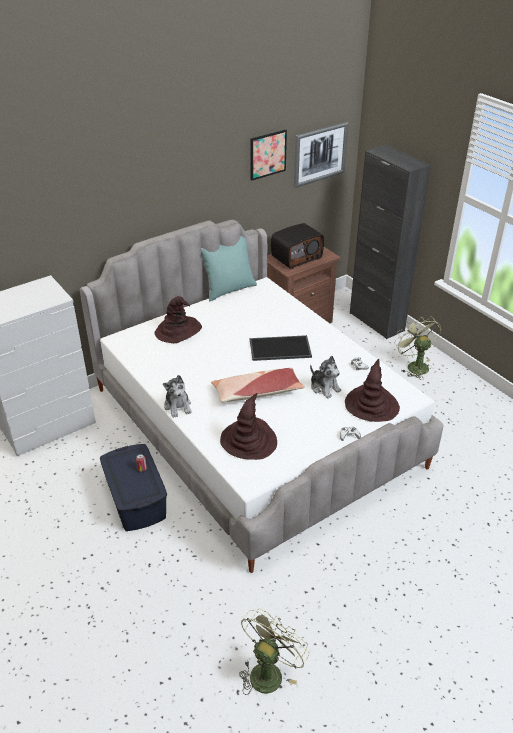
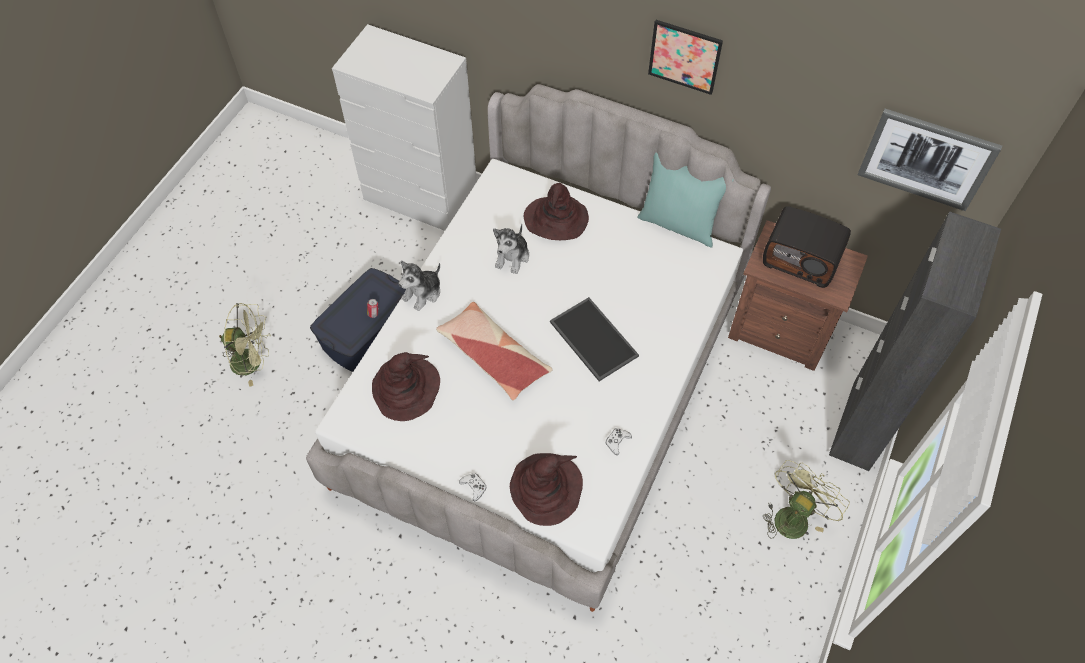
camera: 60 degrees right, 20 degrees up
green fan [239,608,309,695] -> green fan moved to [219,303,271,387]
picture [250,130,287,181] -> picture moved to [648,20,723,95]
plush toy [310,356,341,399] -> plush toy moved to [493,224,529,274]

